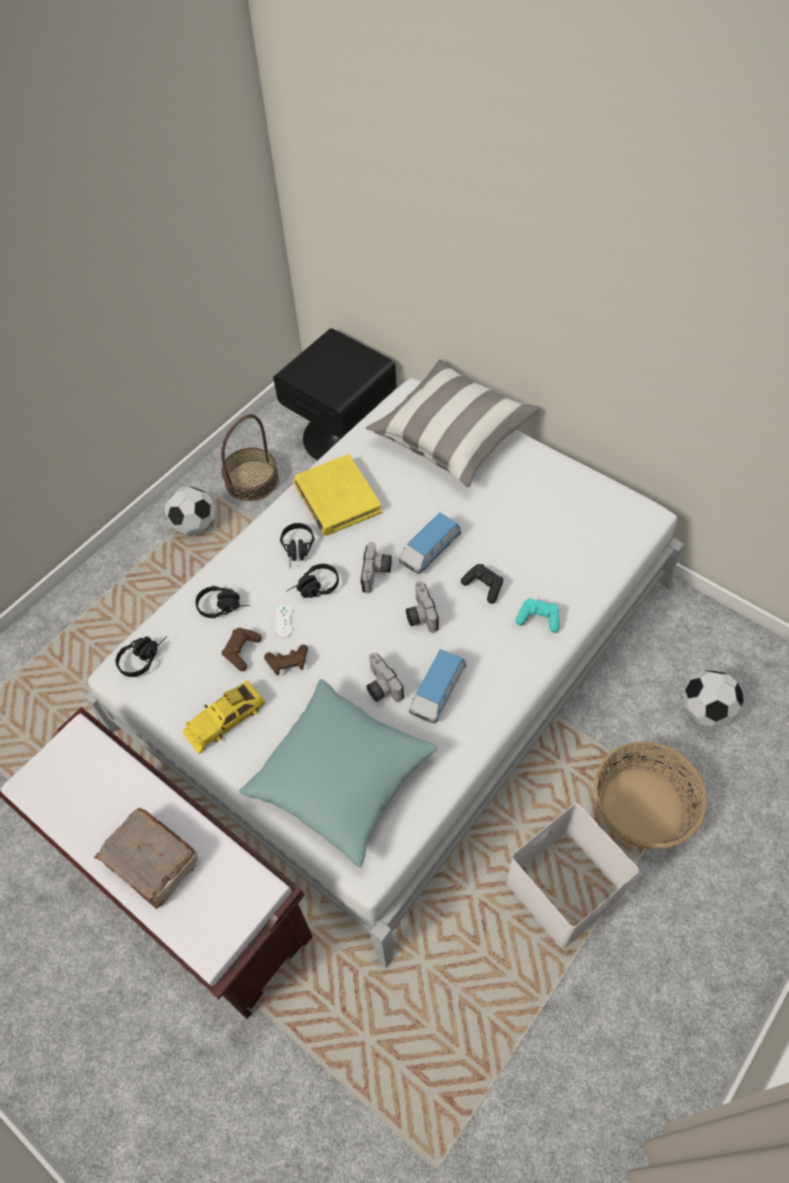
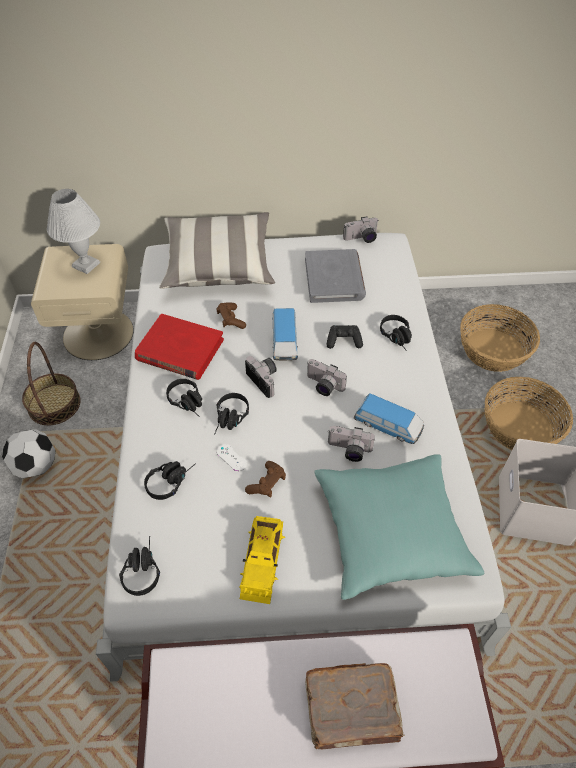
camera: 45 degrees left, 5 degrees down
brown game controller [222,628,262,671] -> brown game controller moved to [216,302,246,329]
black nightstand [273,328,397,461] -> beige nightstand [31,244,134,360]
yellow book [293,454,382,536] -> red book [135,314,224,380]
toy car [409,649,466,723] -> toy car turned 45 degrees counterclockwise [354,393,424,444]
turquoise game controller [516,598,559,633] -> black headphones [380,315,412,351]
football [682,670,744,727] -> basket [460,304,540,372]
none -> white table lamp [47,189,100,274]
none -> grey book [305,249,366,303]
none -> camera [343,216,378,243]

